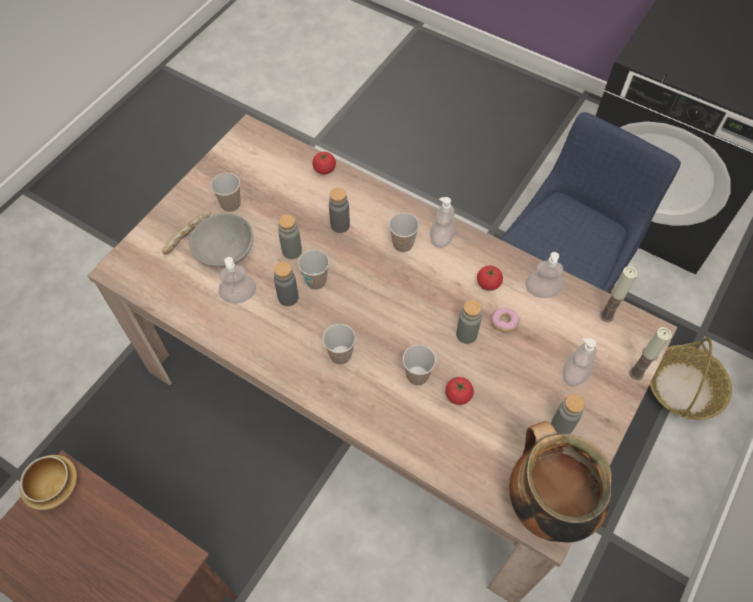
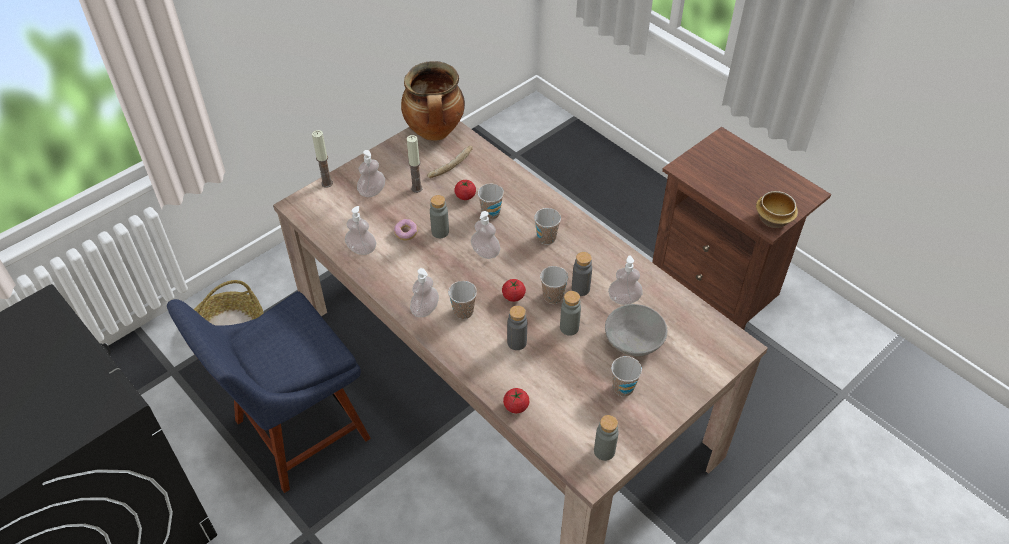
camera: 165 degrees left, 10 degrees down
bread [162,211,211,255] -> bread moved to [427,146,473,178]
tomato [477,266,503,291] -> tomato moved to [502,279,526,302]
grey bottle [551,394,585,434] -> grey bottle moved to [594,415,619,461]
candle [600,266,637,322] -> candle moved to [406,135,423,193]
none -> soap dispenser [471,211,500,259]

